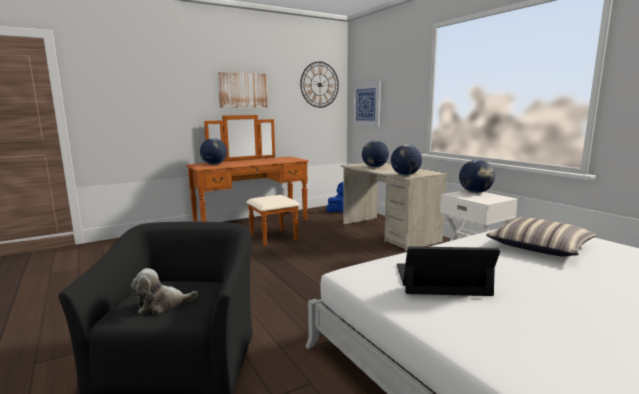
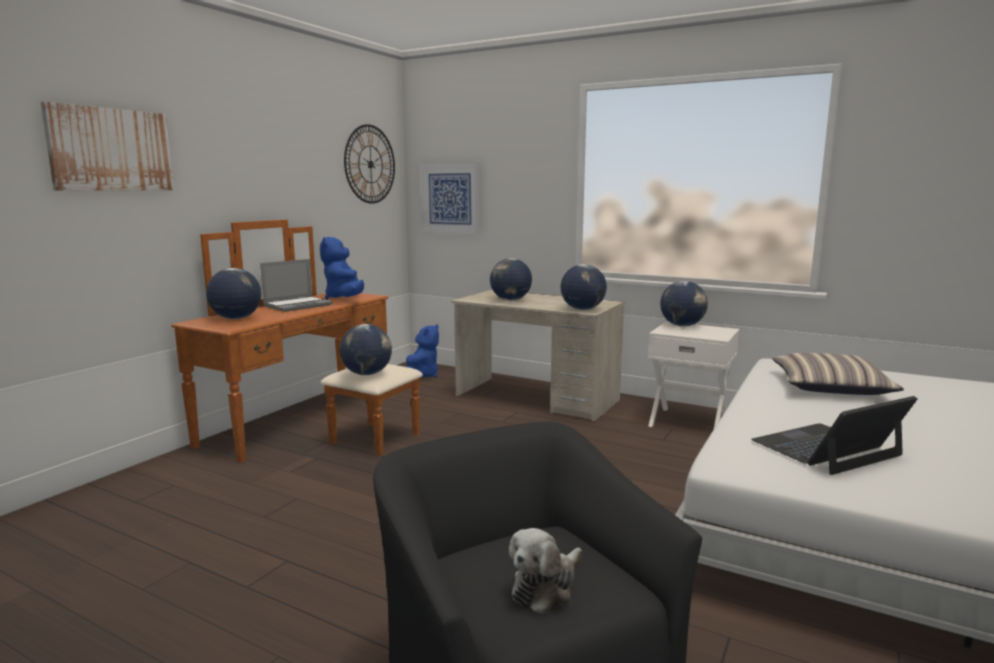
camera: 30 degrees left, 0 degrees up
picture [218,72,268,108] -> picture moved to [41,102,174,191]
none -> laptop [260,259,332,312]
none -> blue plush toy [320,237,364,300]
none -> globe [340,324,392,375]

